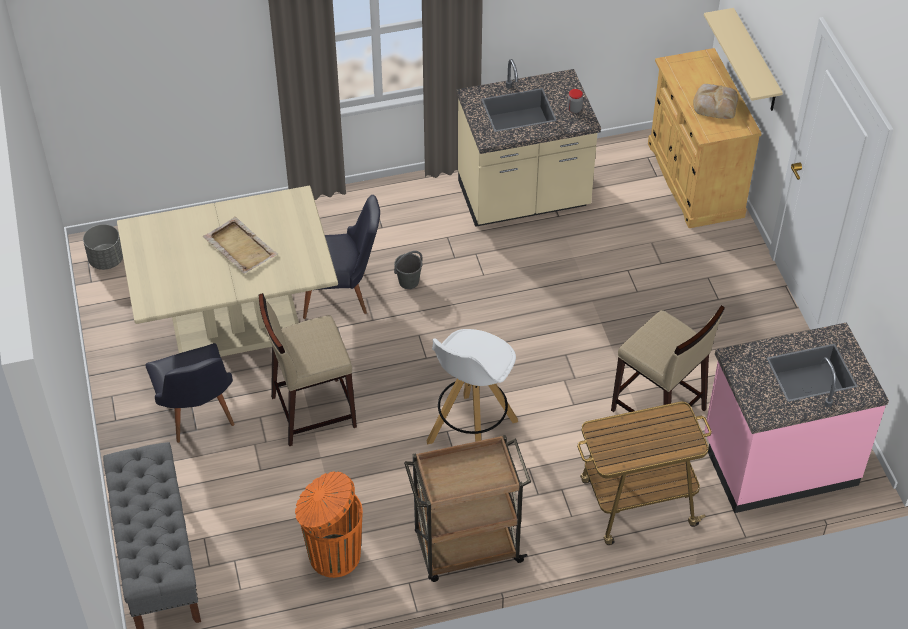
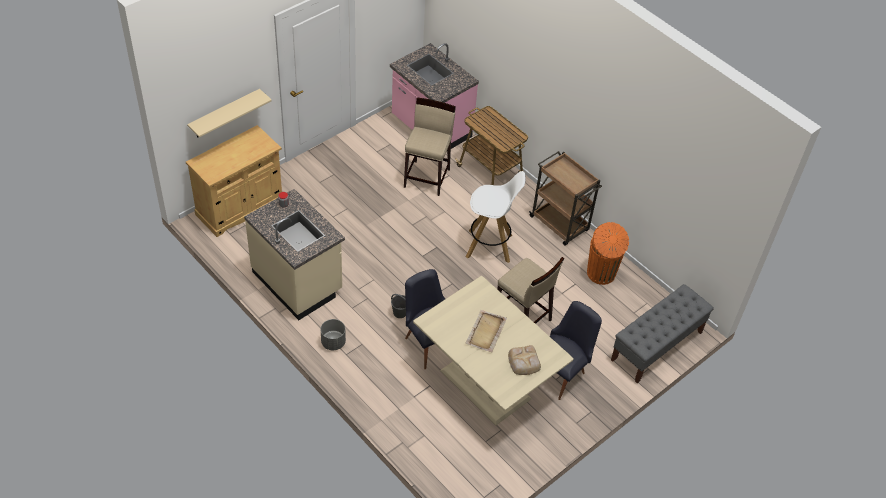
camera: 120 degrees left, 0 degrees up
grey planter [83,224,123,270] -> grey planter moved to [321,319,346,350]
bread [693,84,738,119] -> bread moved to [508,345,541,375]

